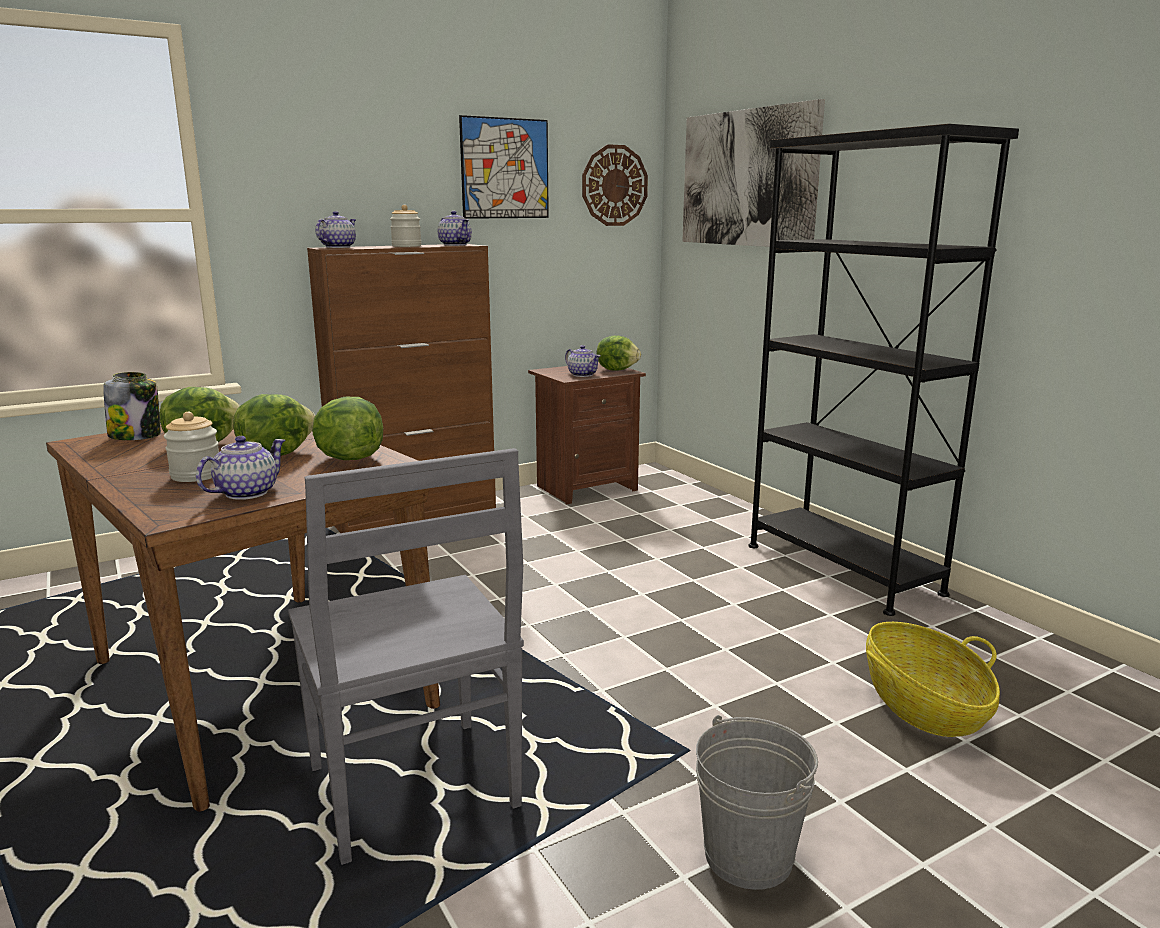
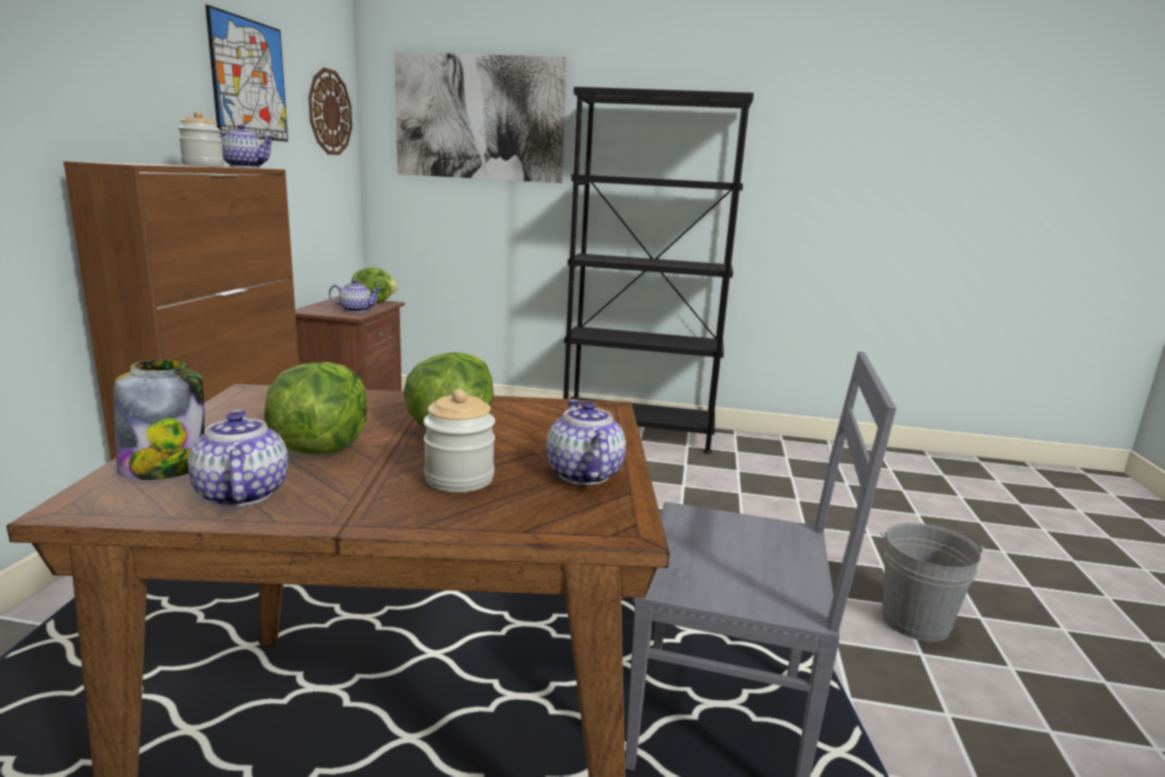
camera: 50 degrees left, 0 degrees up
lettuce [312,397,383,460] -> none
teapot [316,211,356,248] -> teapot moved to [188,410,288,507]
basket [866,622,1000,737] -> none

